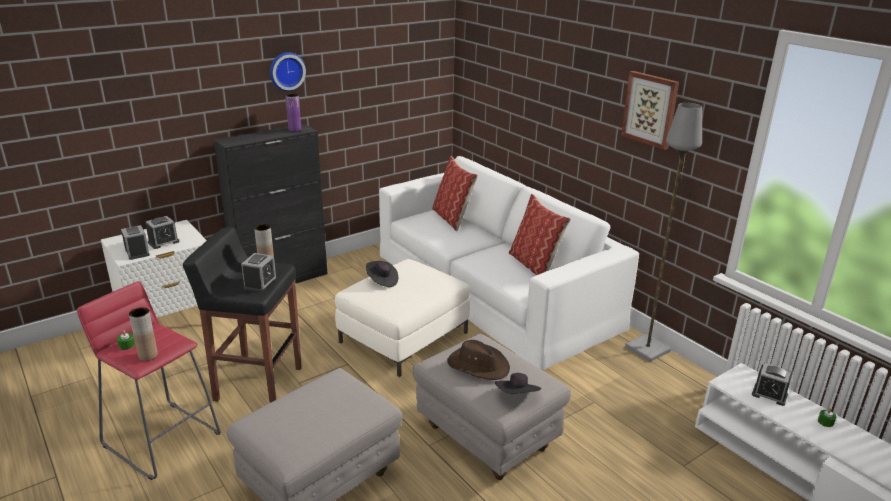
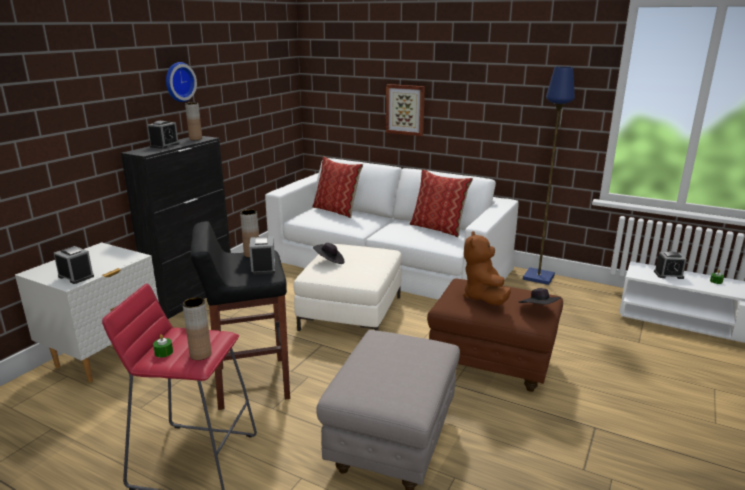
camera: 25 degrees left, 5 degrees down
alarm clock [145,216,180,249] -> alarm clock moved to [148,121,179,149]
purple vase [286,93,301,132] -> brown vase [185,103,202,140]
grey ottoman [413,334,571,480] -> brown ottoman [427,278,563,392]
brown hat [447,340,510,380] -> brown plush toy [463,231,511,305]
picture [621,71,679,150] -> picture moved to [386,84,425,136]
grey floor lamp [625,103,702,362] -> blue floor lamp [523,67,575,285]

